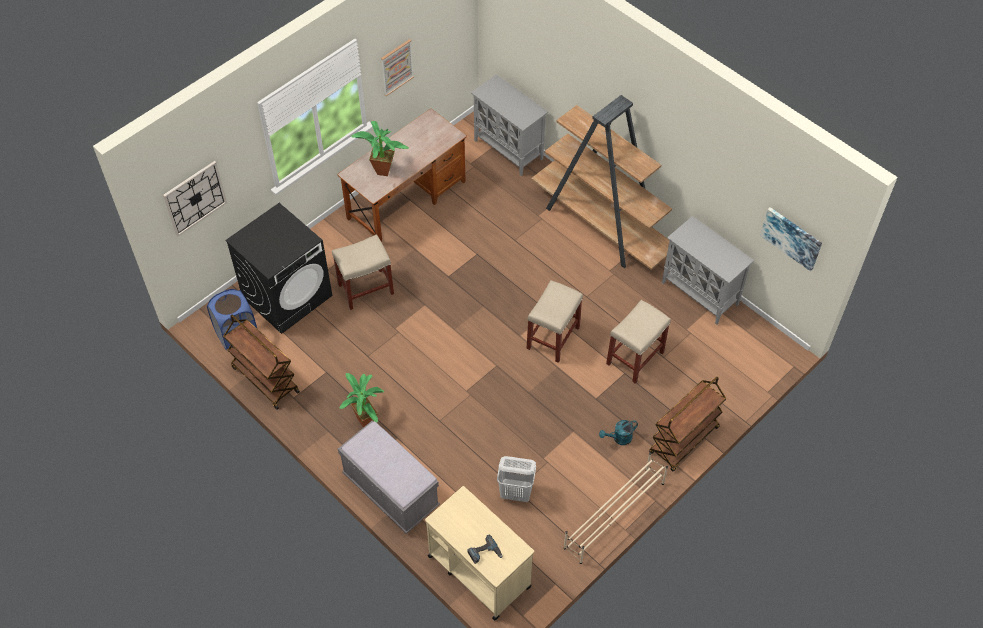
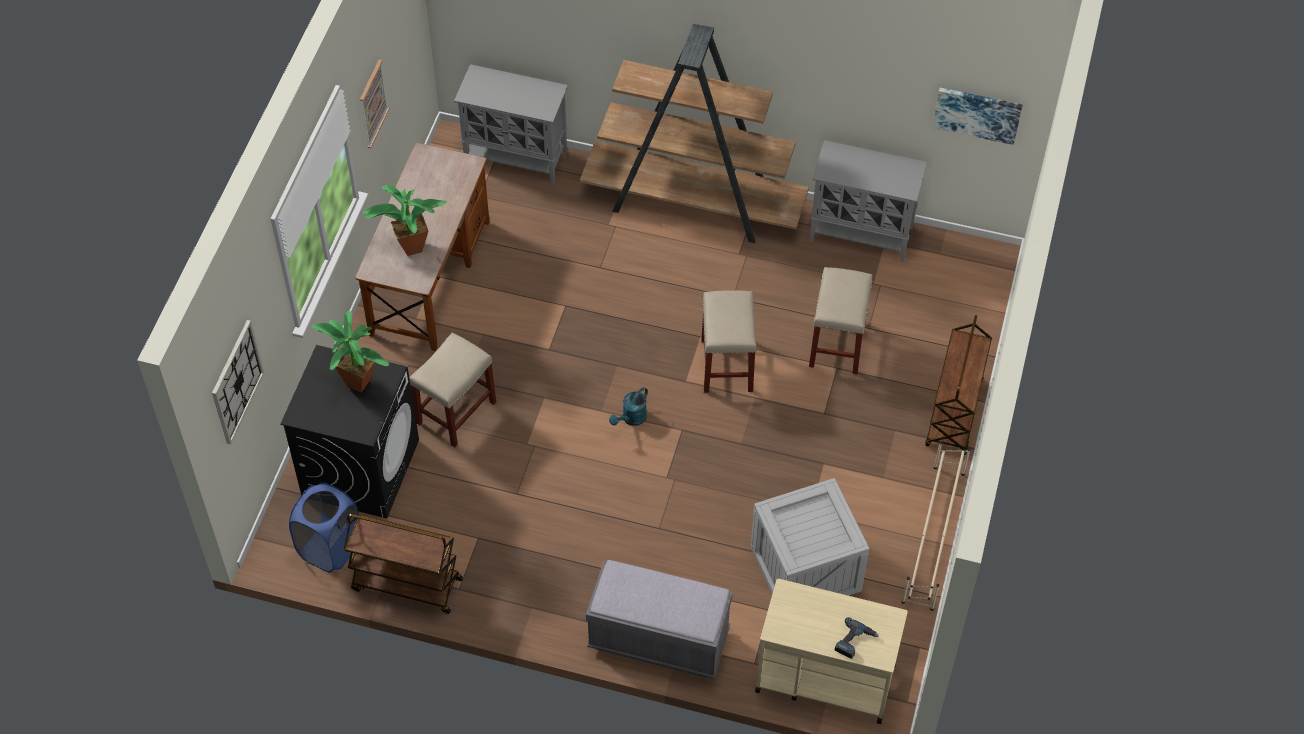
camera: 30 degrees left, 0 degrees up
potted plant [340,373,385,428] -> potted plant moved to [312,311,389,393]
white laundry basket [497,456,536,502] -> crate [751,478,869,596]
turquoise watering can [599,420,638,445] -> turquoise watering can moved to [609,387,648,426]

